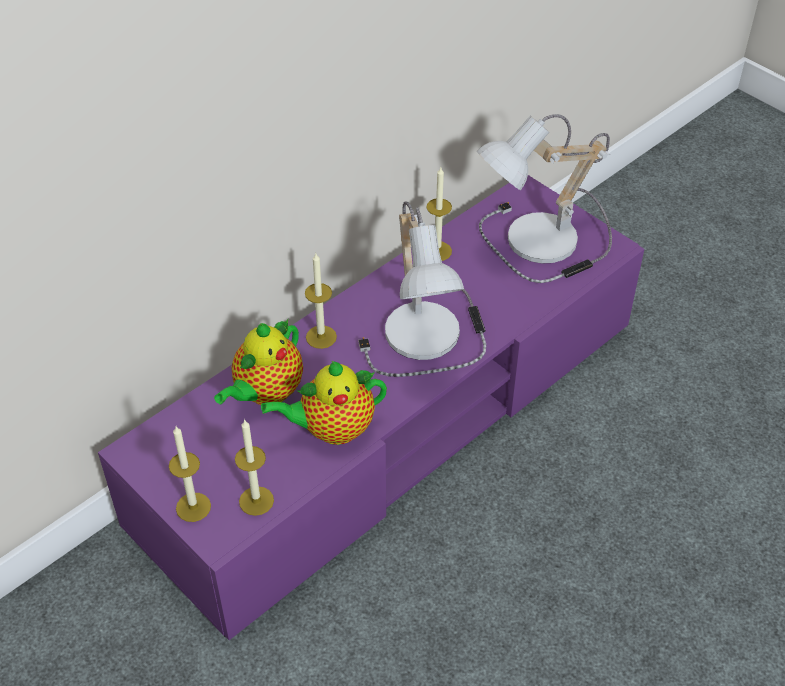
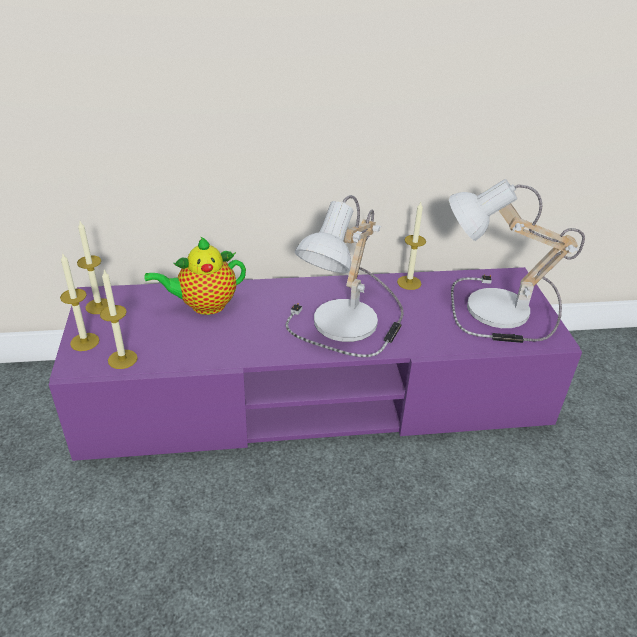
camera: 35 degrees right, 10 degrees down
teapot [261,361,387,445] -> none
candle [305,253,337,349] -> candle moved to [77,221,108,314]

